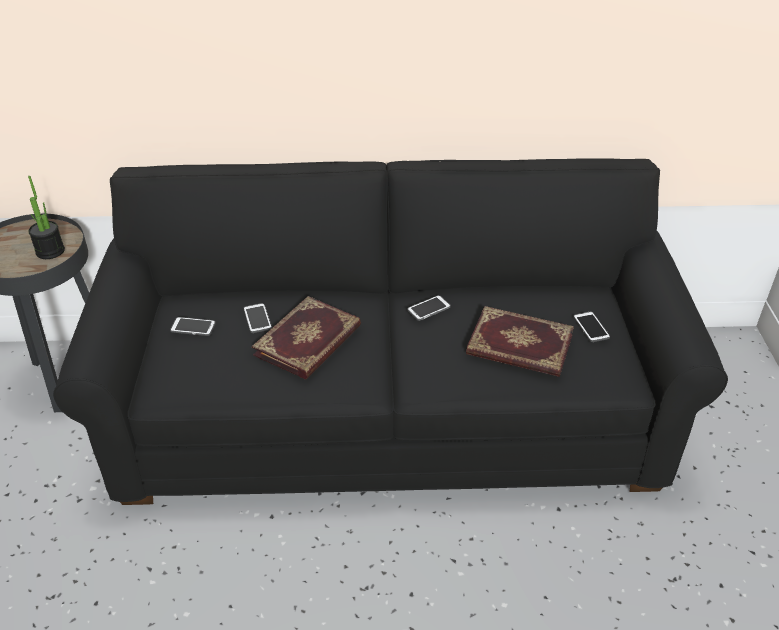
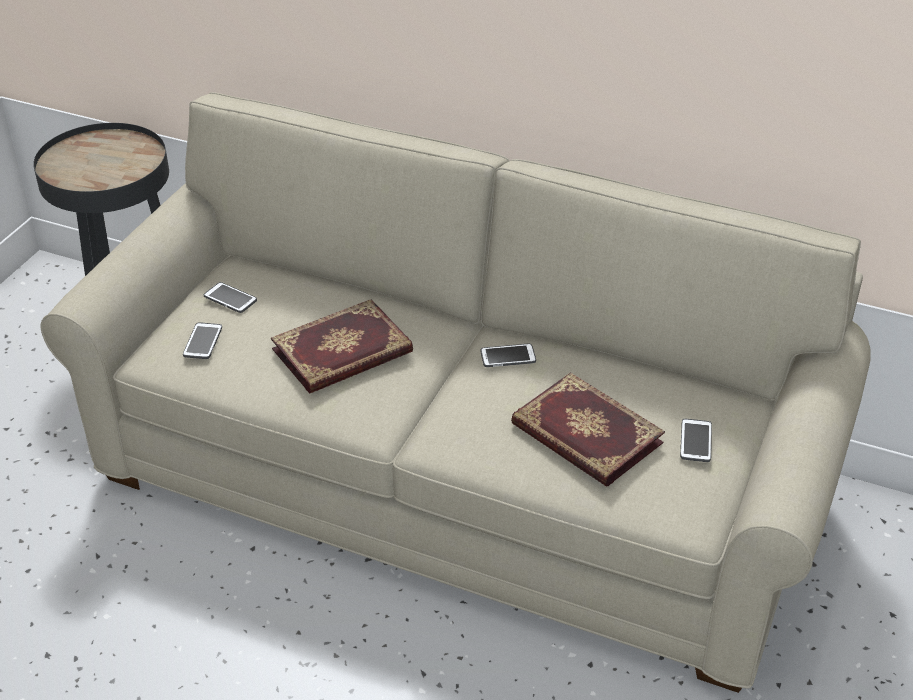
camera: 25 degrees right, 0 degrees up
potted plant [28,176,65,259] -> none
black sofa [53,158,728,505] -> beige sofa [40,92,870,693]
phone [244,303,272,333] -> phone moved to [183,322,222,359]

